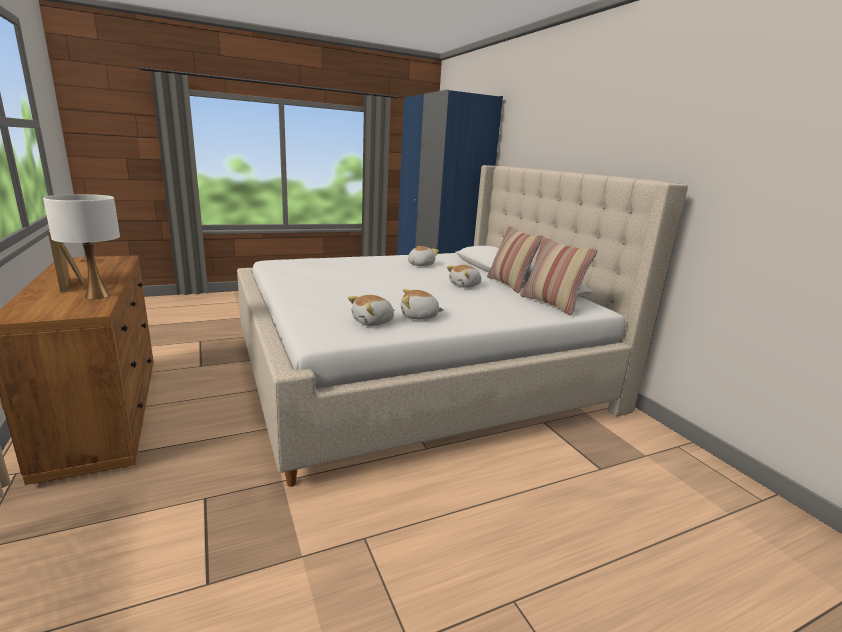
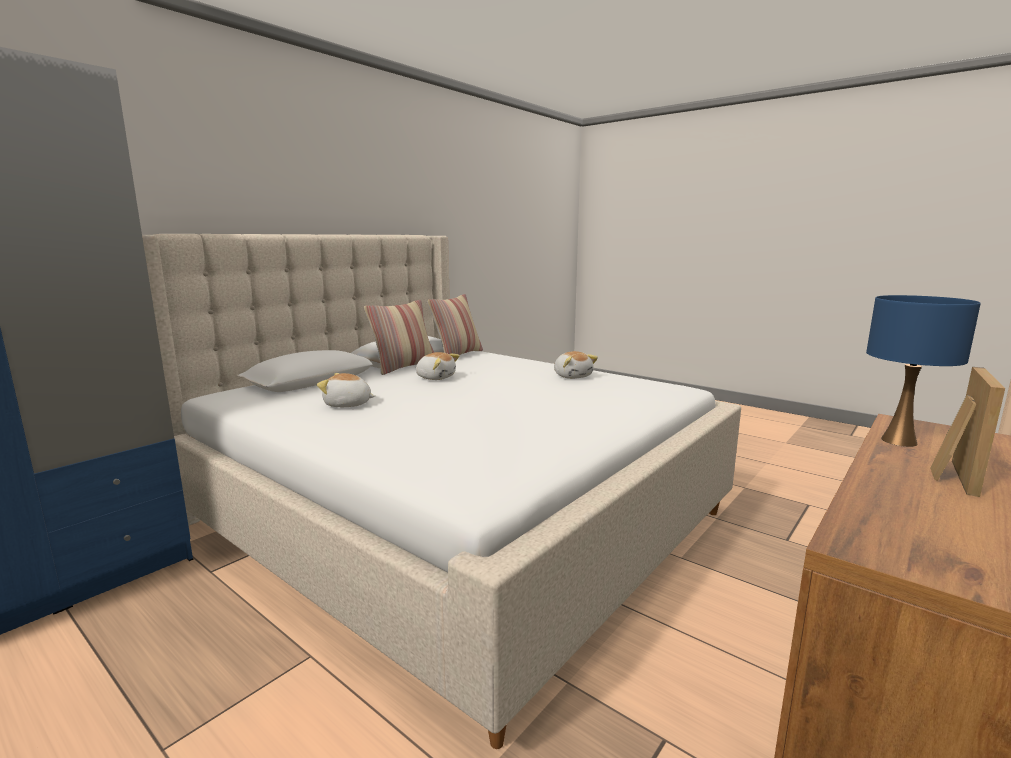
camera: 115 degrees left, 5 degrees down
white table lamp [43,194,120,299] -> blue table lamp [866,295,981,447]
plush toy [348,295,395,326] -> none

